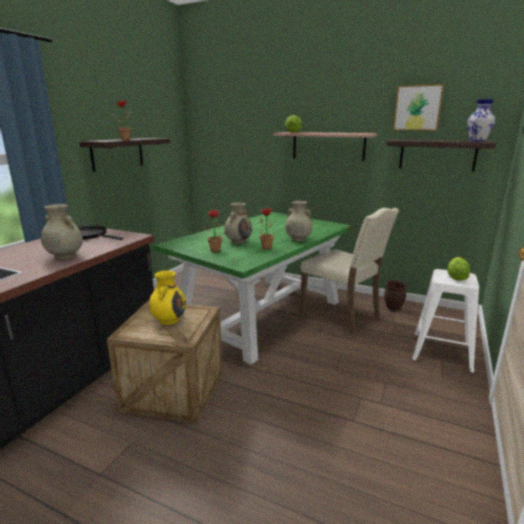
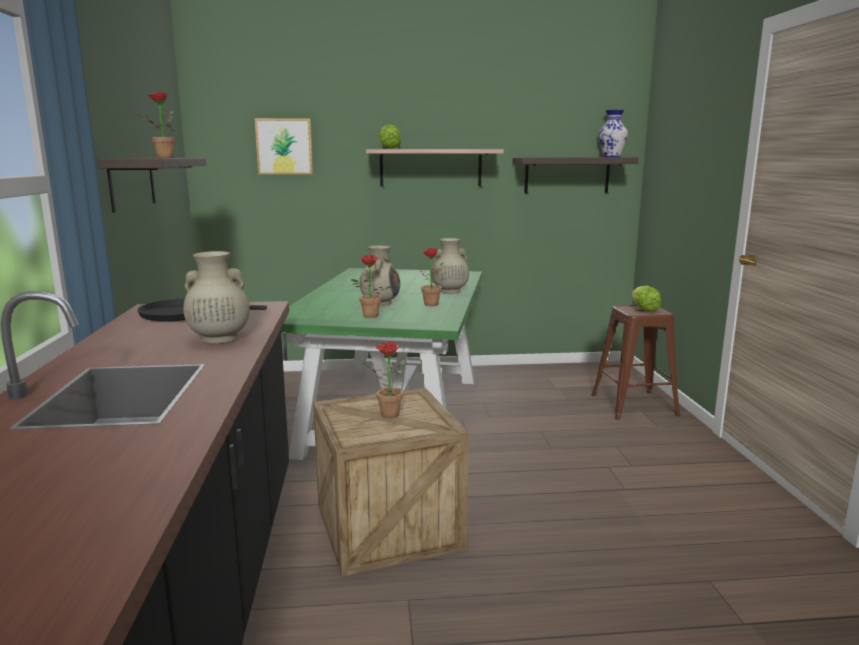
camera: 30 degrees left, 5 degrees down
yellow vase [149,270,186,325] -> potted plant [362,342,405,418]
beige chair [300,208,400,334] -> none
brown planter [384,280,407,311] -> none
picture [393,84,444,131] -> picture moved to [255,118,313,174]
white stool [412,269,479,374] -> brown stool [591,305,681,420]

